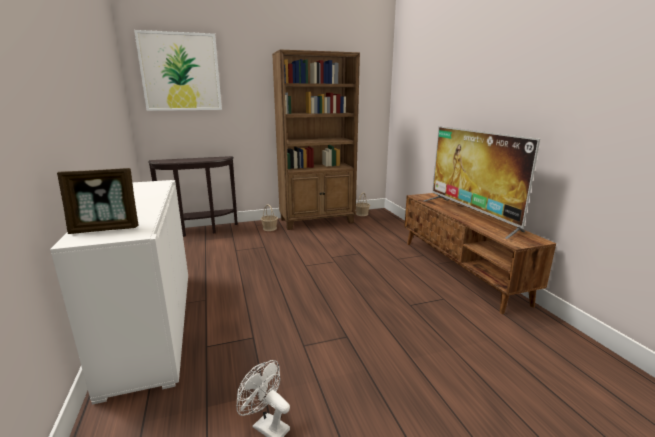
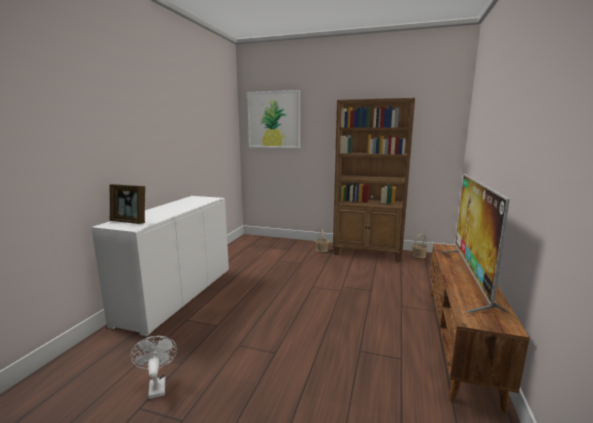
camera: 35 degrees right, 5 degrees down
brown console table [148,156,238,237] -> none

